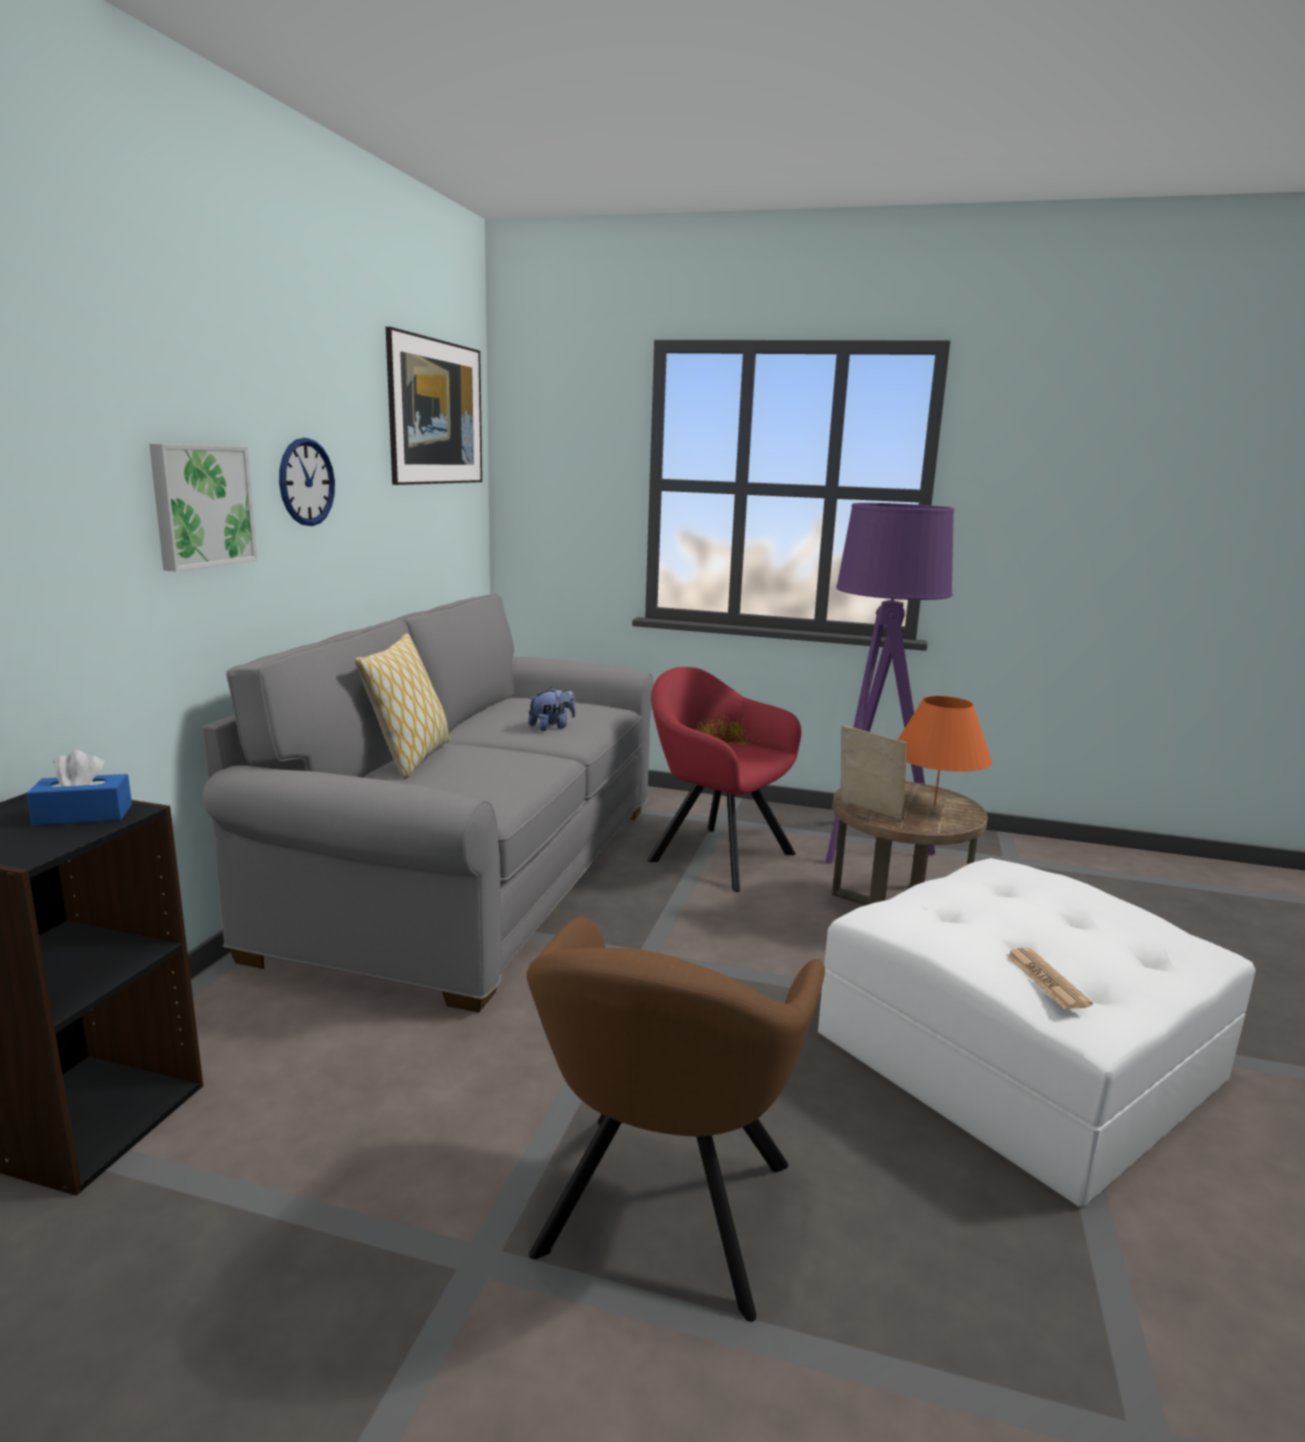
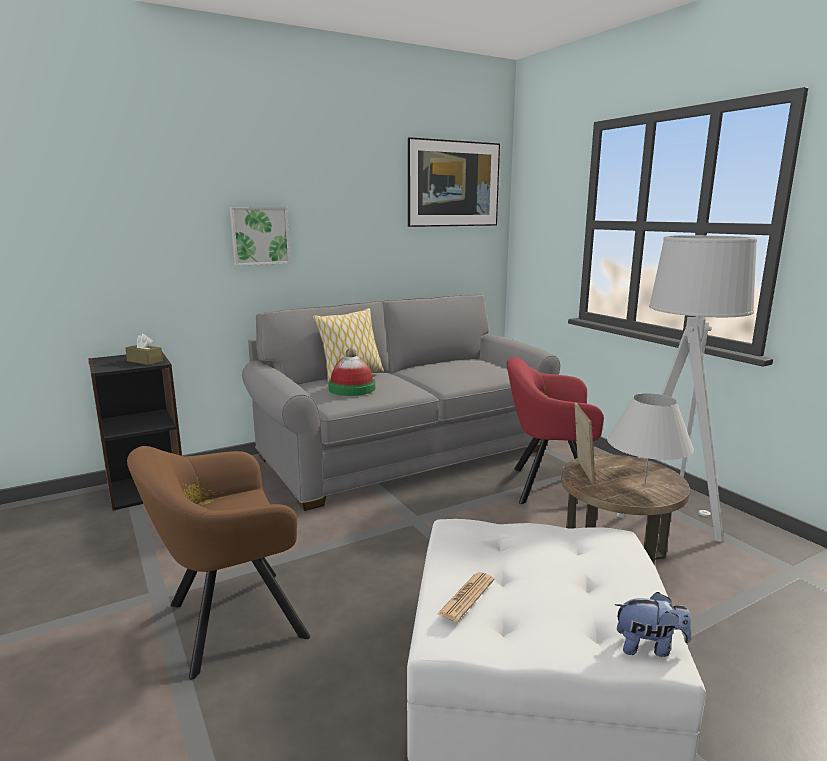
camera: 45 degrees right, 0 degrees up
blue tissue box [27,750,132,825] -> brown tissue box [125,334,163,365]
wall clock [279,438,335,526] -> none
plush toy [528,687,576,731] -> plush toy moved to [615,592,691,657]
red armchair [647,667,801,892] -> red armchair turned 75 degrees counterclockwise [507,357,604,504]
purple floor lamp [826,503,954,863] -> grey floor lamp [617,235,757,542]
orange table lamp [898,696,992,805] -> white table lamp [607,393,694,484]
none -> hat [328,348,375,396]

